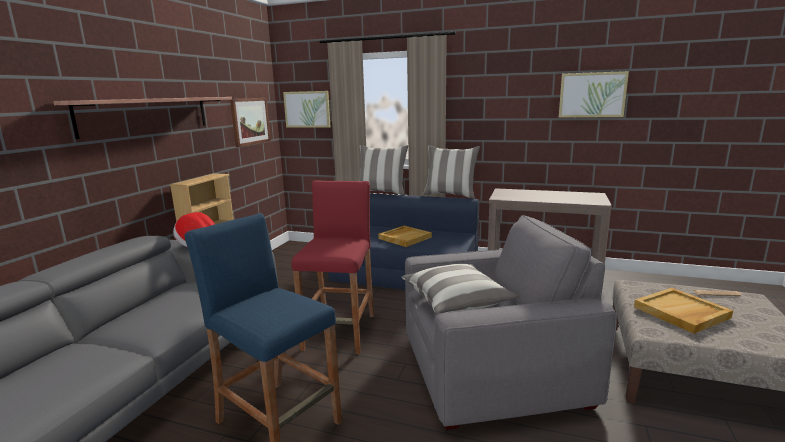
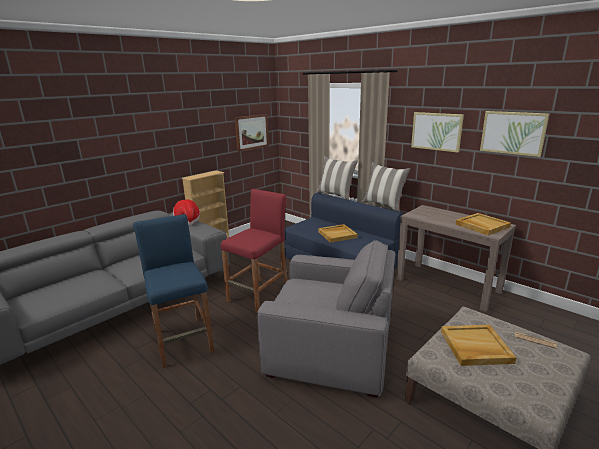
camera: 25 degrees right, 5 degrees up
shelf [53,97,232,139] -> none
picture [283,91,331,128] -> picture moved to [411,112,464,153]
pillow [402,264,519,314] -> none
none -> beige tray [456,213,511,236]

